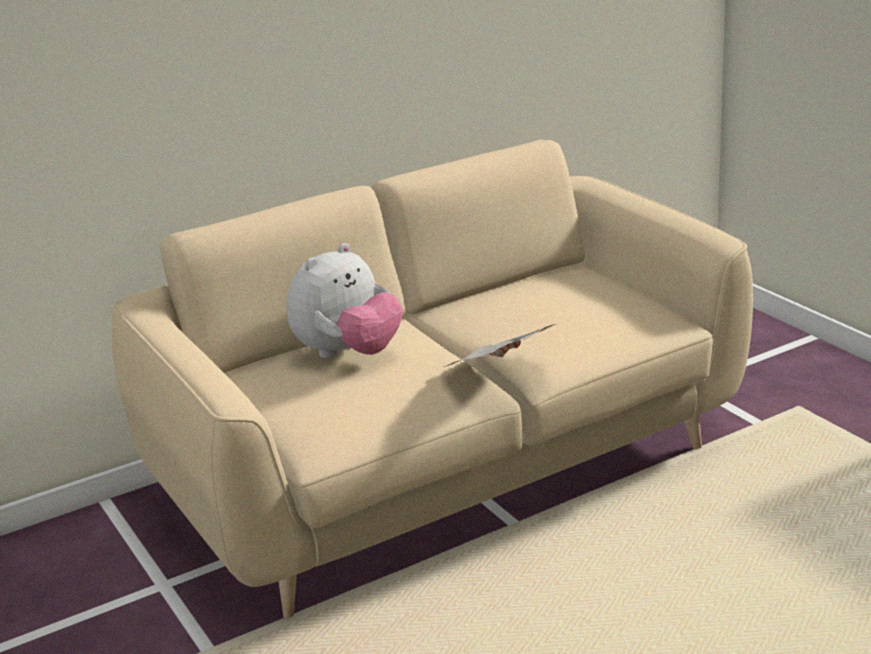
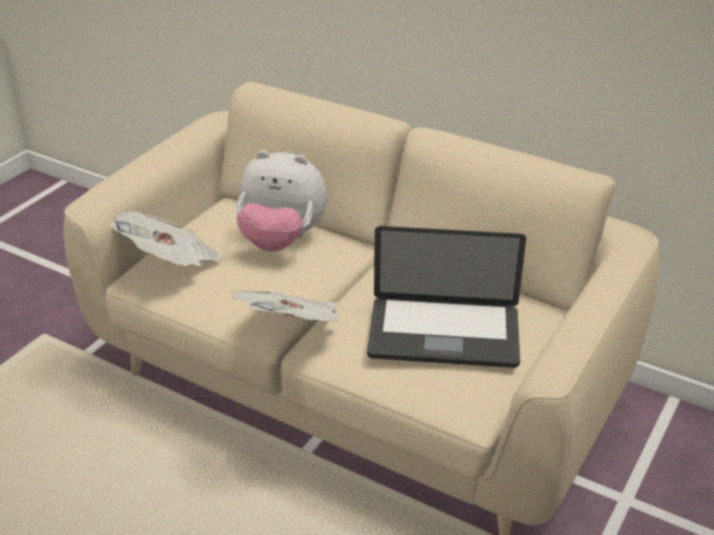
camera: 60 degrees right, 10 degrees up
none -> newspaper [109,211,224,267]
none -> laptop [367,226,526,368]

